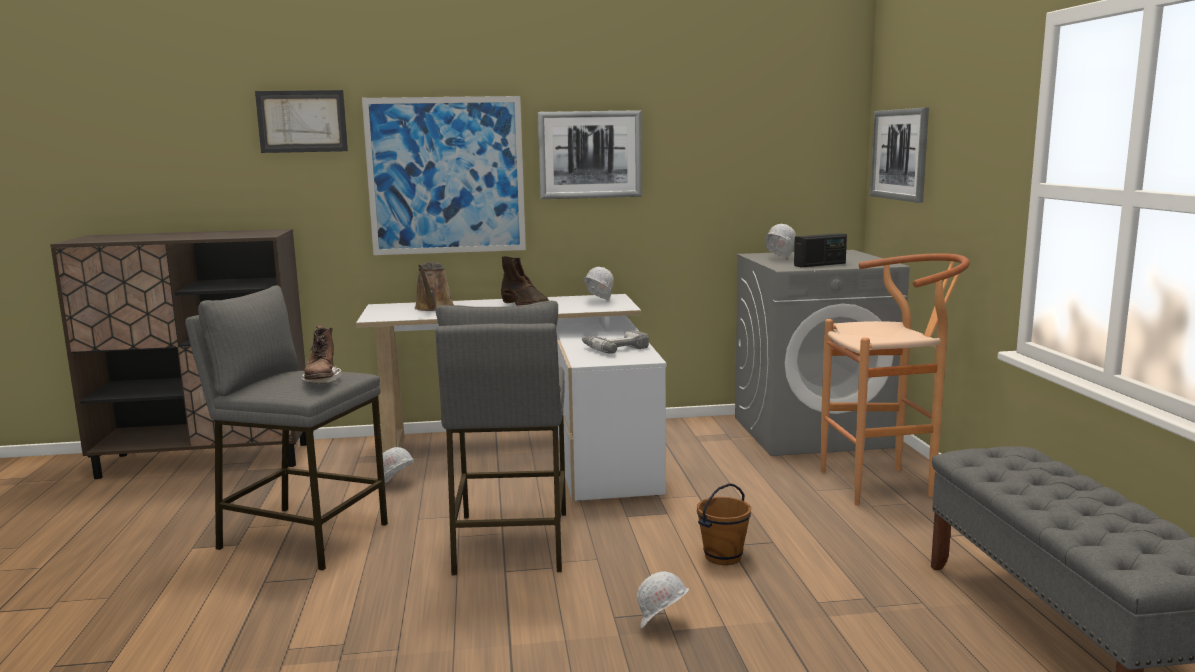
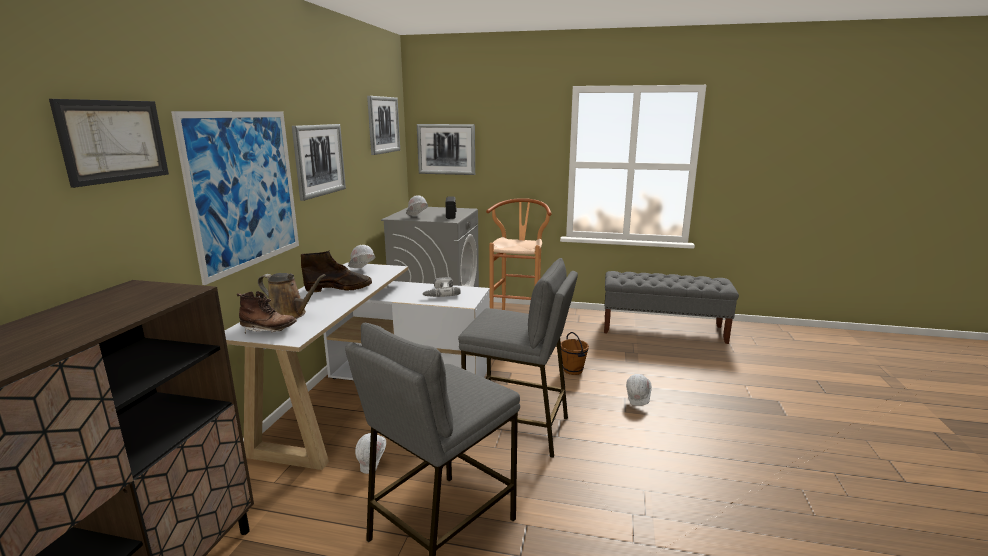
camera: 70 degrees left, 5 degrees up
brown boot [301,325,342,383] -> brown boot moved to [237,291,297,334]
none -> picture [367,96,400,155]

